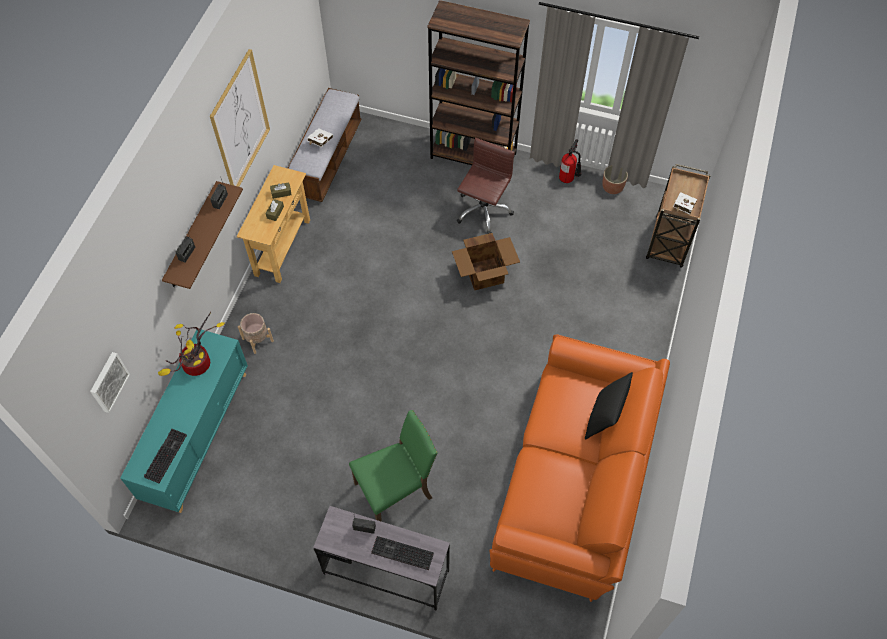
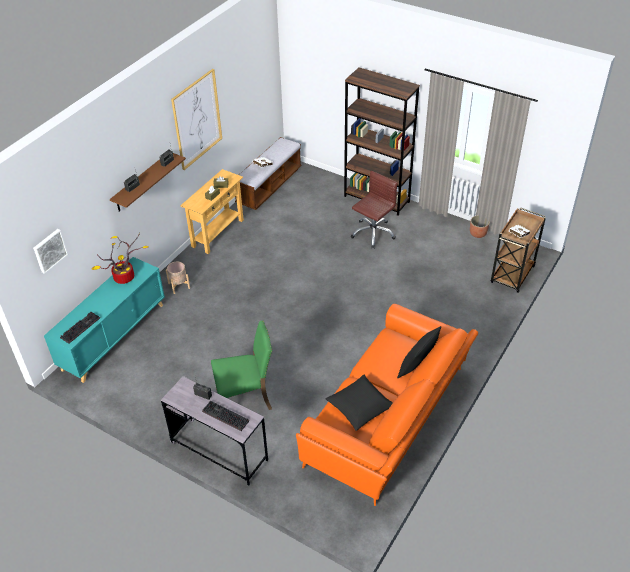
camera: 15 degrees right, 15 degrees down
cardboard box [452,233,520,290] -> none
fire extinguisher [559,139,581,183] -> none
none -> black pillow [326,374,393,431]

